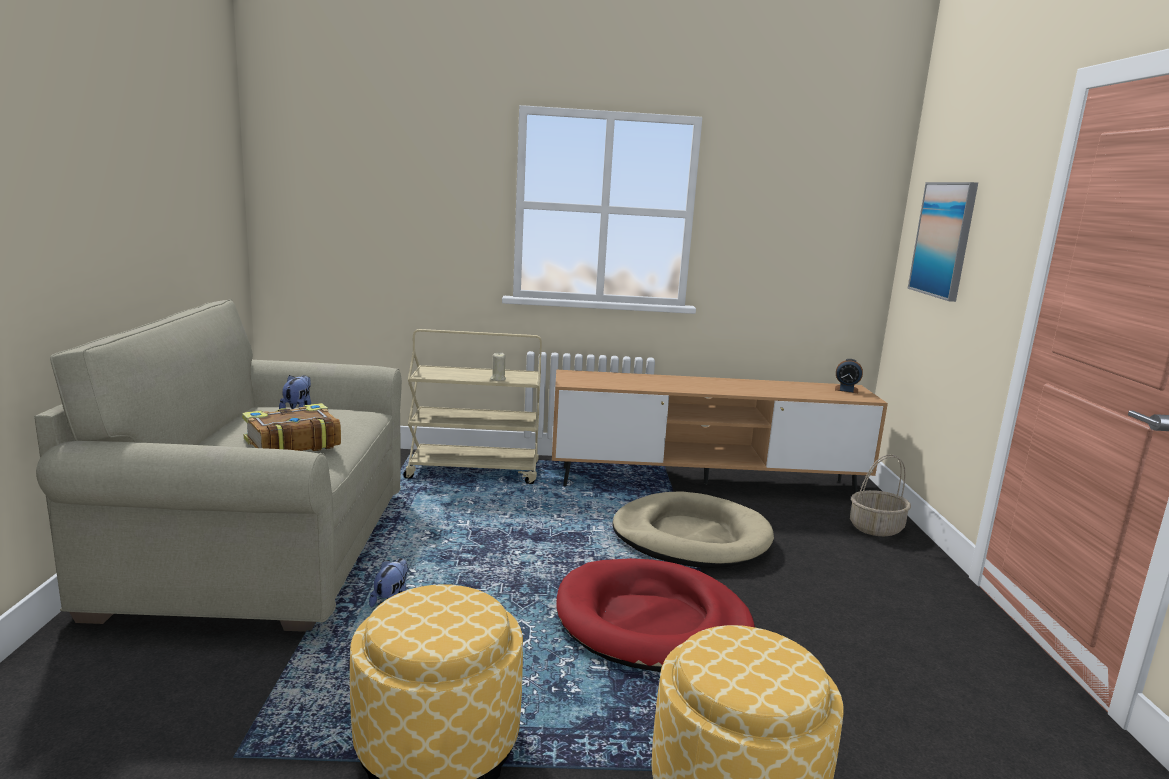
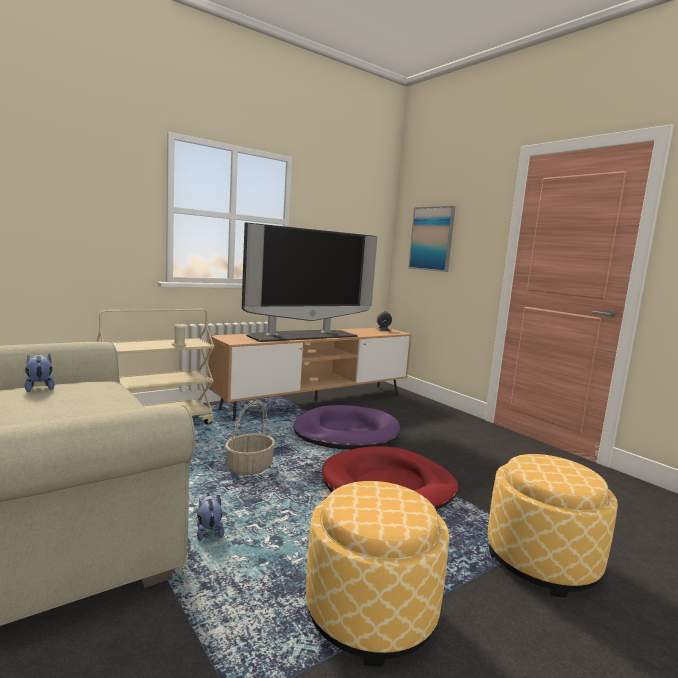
camera: 35 degrees left, 5 degrees down
book [242,403,341,451] -> none
beige dog bed [612,491,774,568] -> purple dog bed [293,405,400,450]
basket [850,454,911,536] -> basket moved to [225,401,275,475]
none -> television [242,223,377,342]

